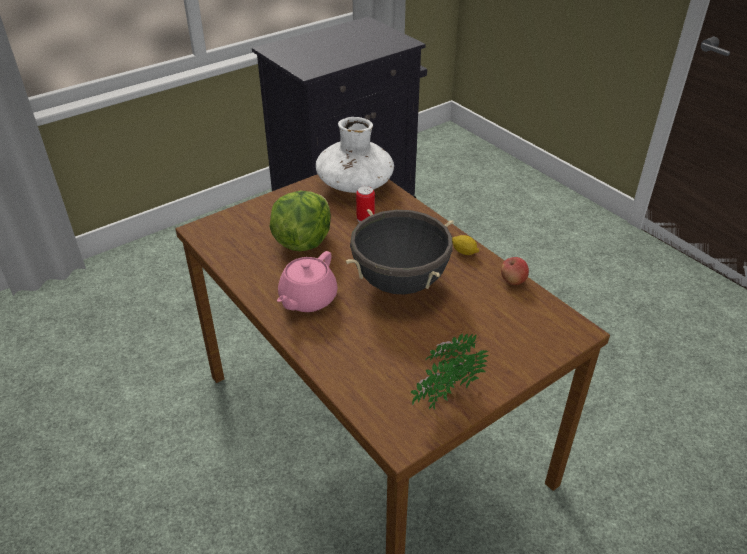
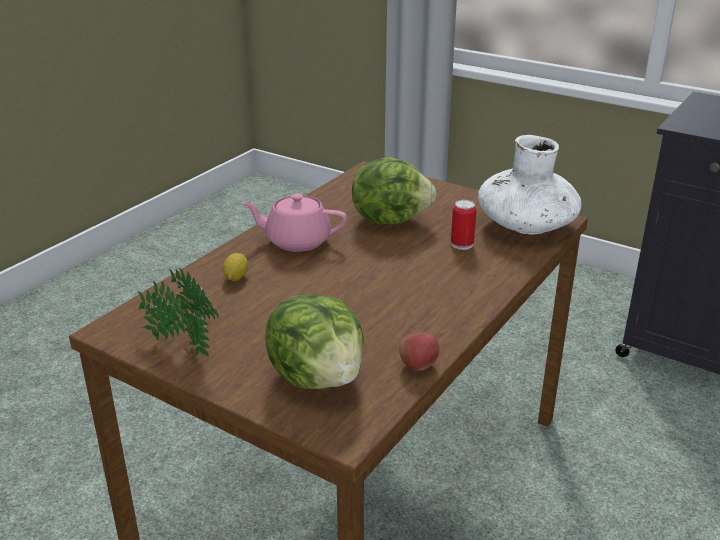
camera: 70 degrees right, 10 degrees down
black cooking pot [346,209,454,295] -> none
lemon [452,235,479,255] -> lemon moved to [223,253,248,281]
none -> lettuce [265,294,364,390]

